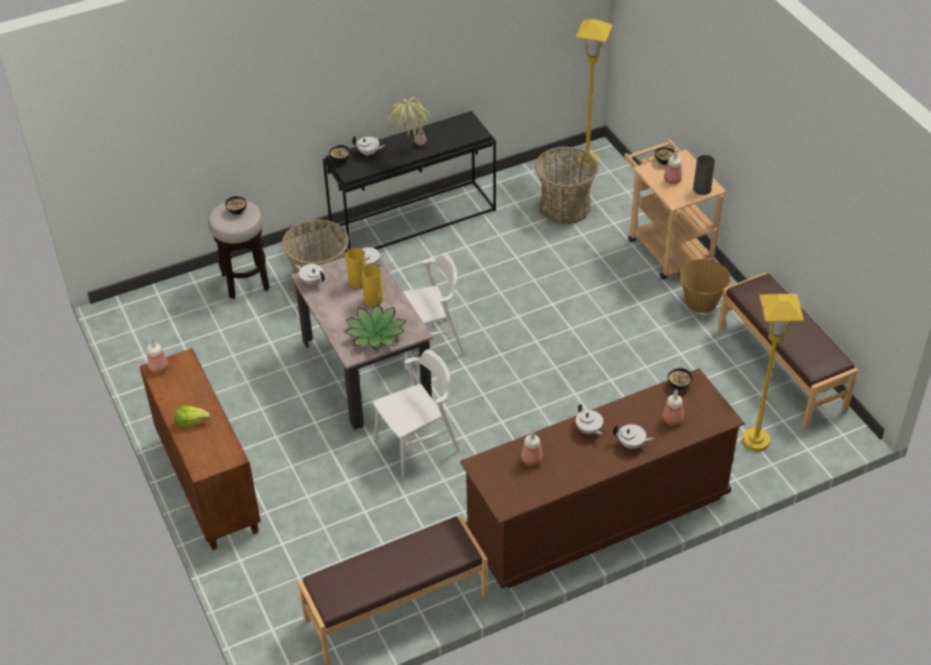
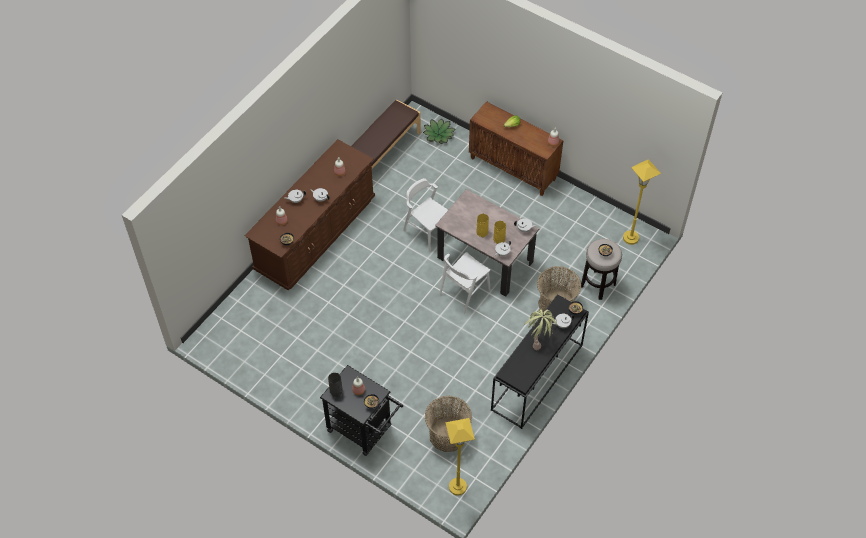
camera: 150 degrees right, 10 degrees up
potted plant [346,305,407,351] -> potted plant moved to [423,119,456,144]
white chair [373,349,460,478] -> white chair turned 105 degrees clockwise [403,178,448,252]
beige cart [624,139,727,280] -> black cart [320,365,403,456]
basket [678,259,731,313] -> none
brown bench [718,272,858,428] -> none
yellow floor lamp [742,294,804,452] -> yellow floor lamp moved to [623,159,661,245]

